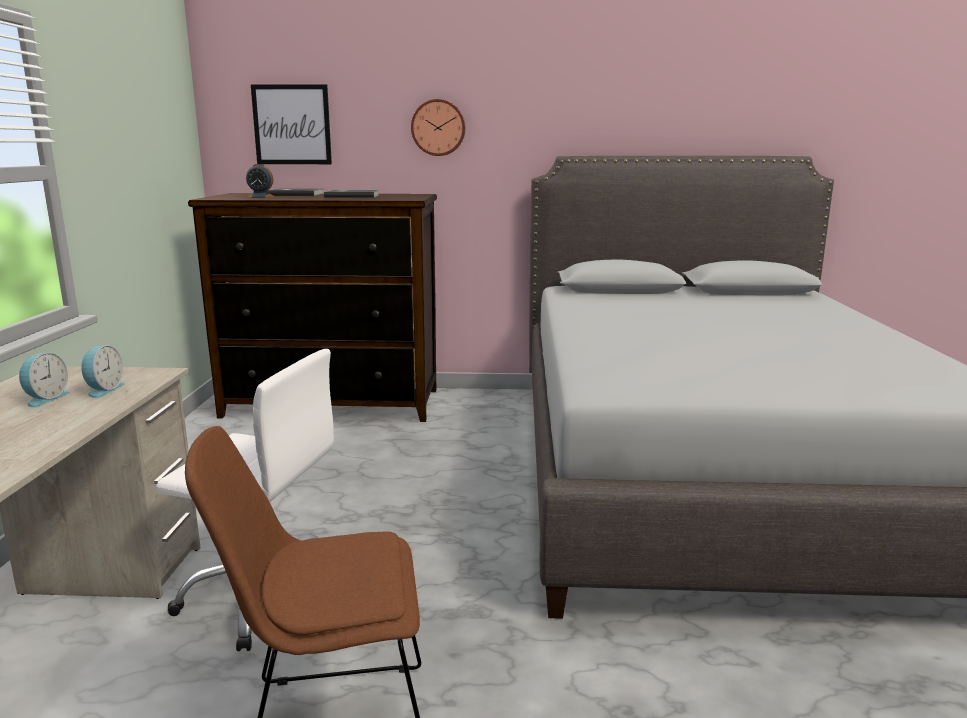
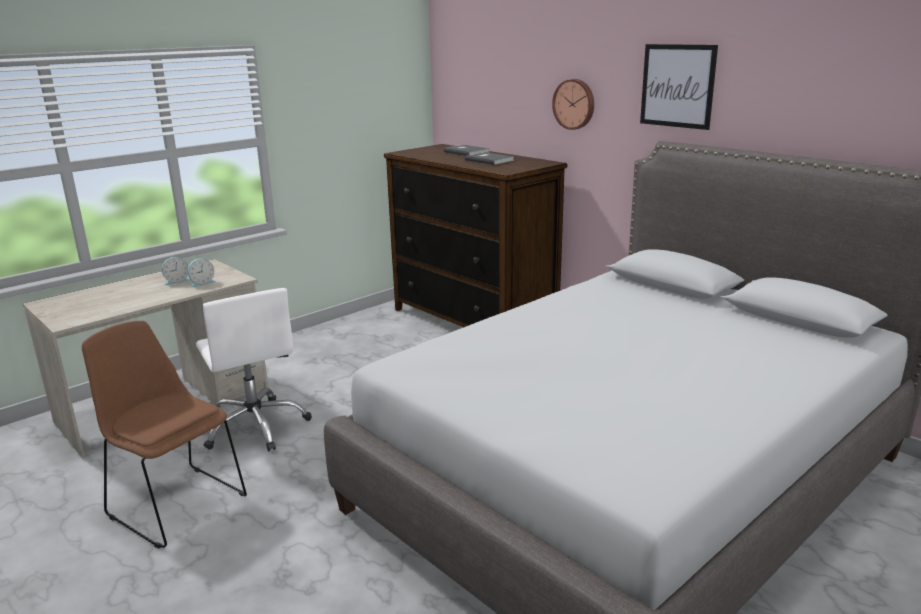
camera: 45 degrees right, 5 degrees up
alarm clock [246,164,275,198] -> none
picture [251,84,332,164] -> picture moved to [640,44,718,130]

